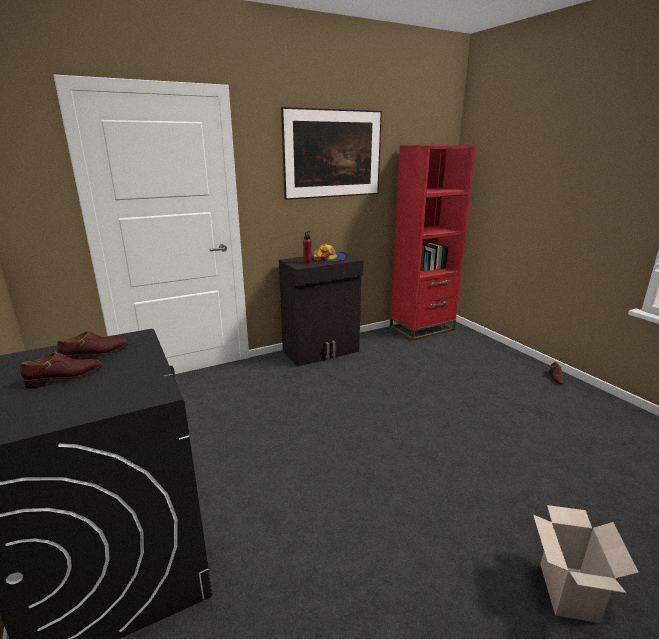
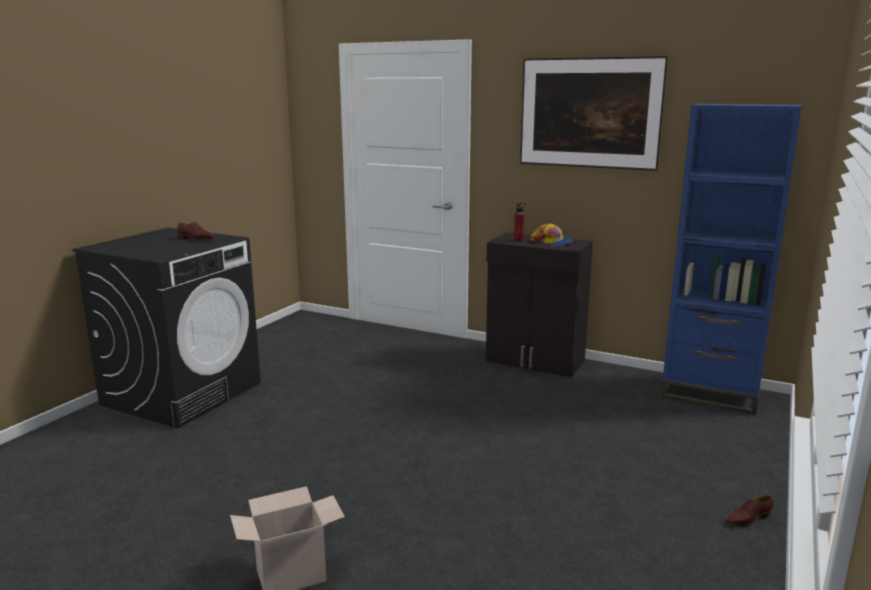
camera: 55 degrees right, 5 degrees down
brown shoe [20,352,102,389] -> none
red bookcase [390,145,476,341] -> blue bookcase [661,104,802,414]

